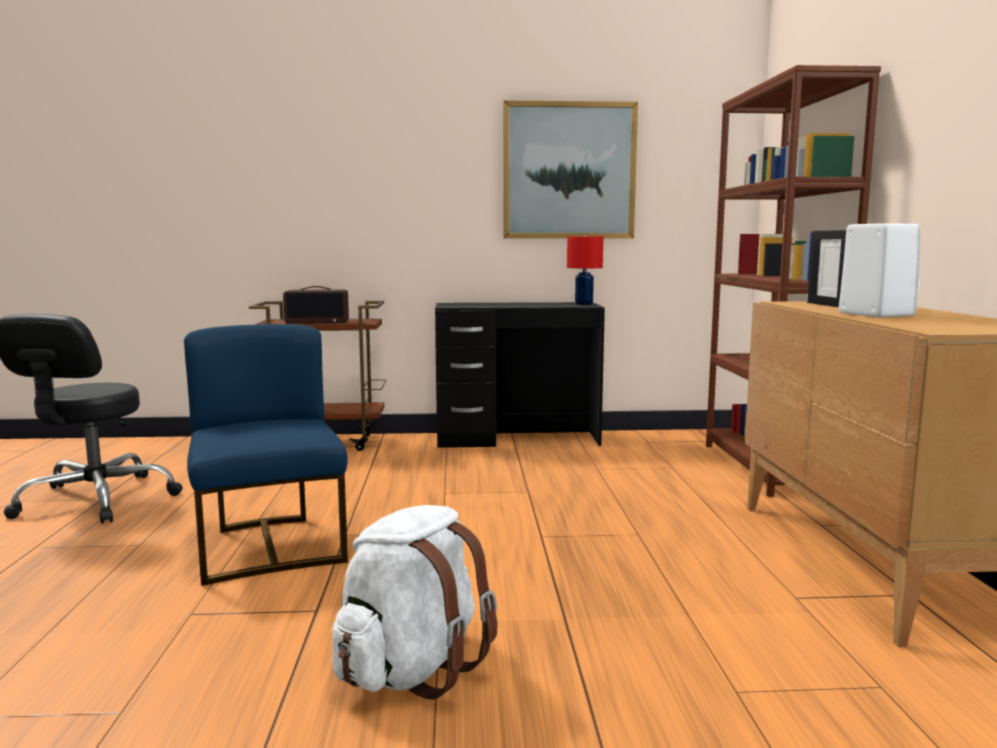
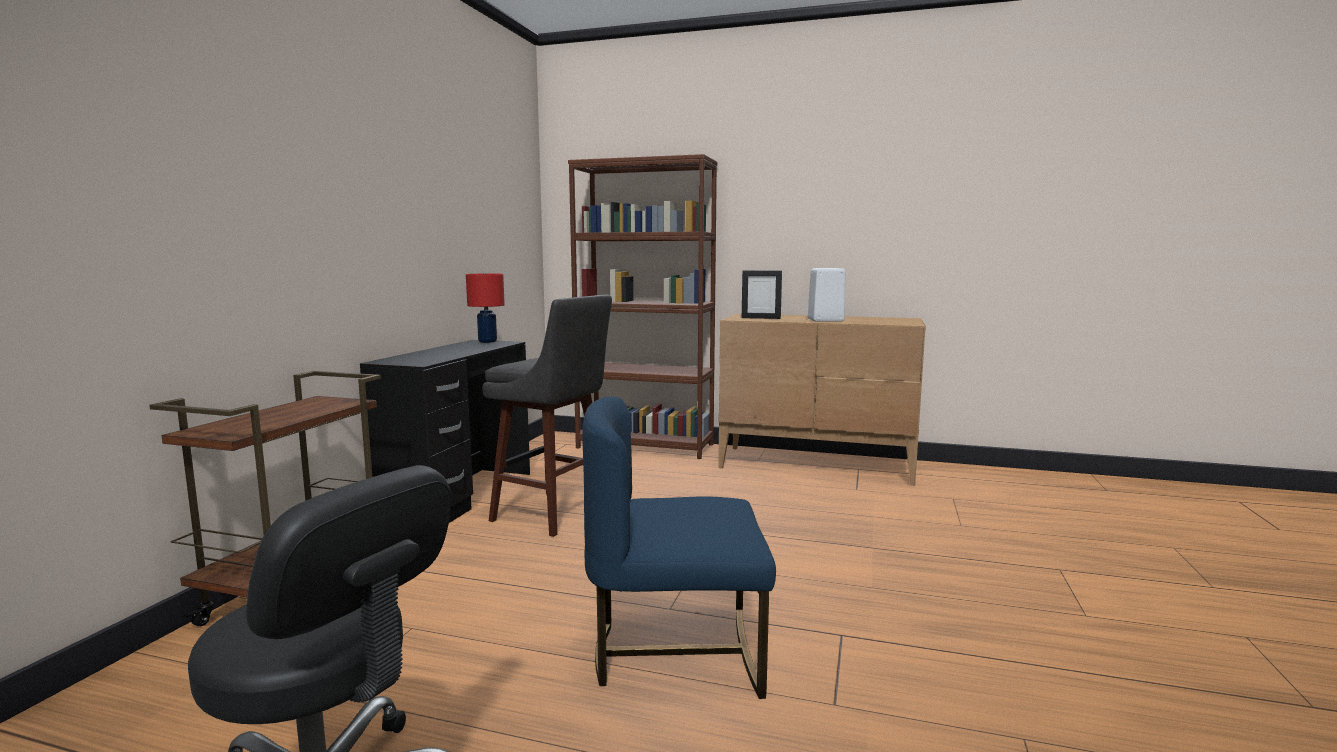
camera: 70 degrees left, 0 degrees up
radio [283,286,349,324] -> none
white backpack [332,505,497,700] -> none
picture [503,100,638,238] -> none
none -> grey stool [483,295,612,537]

